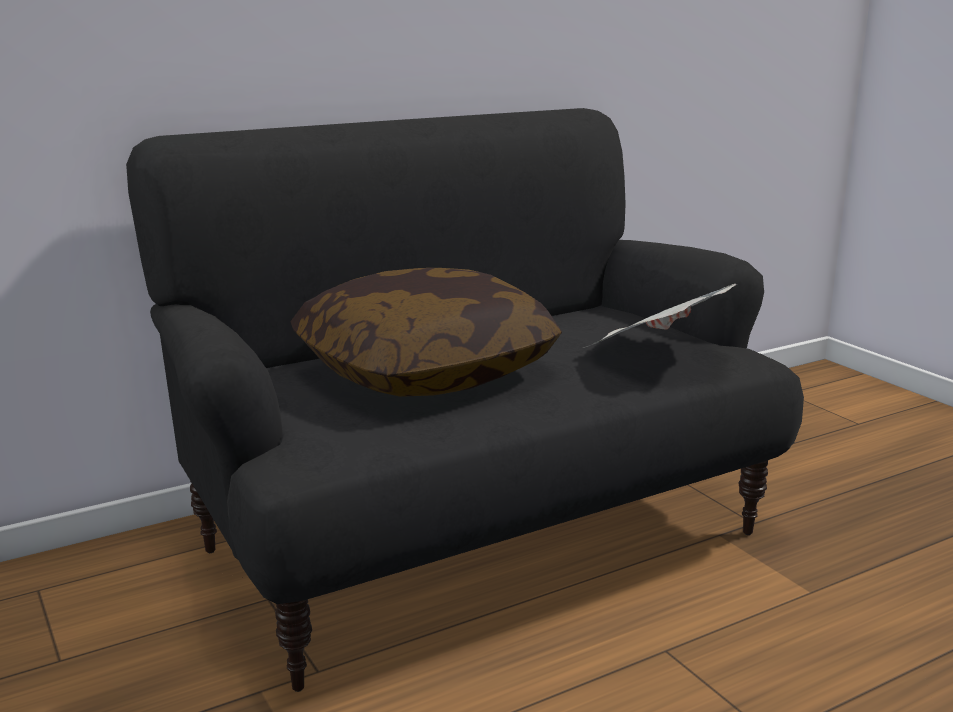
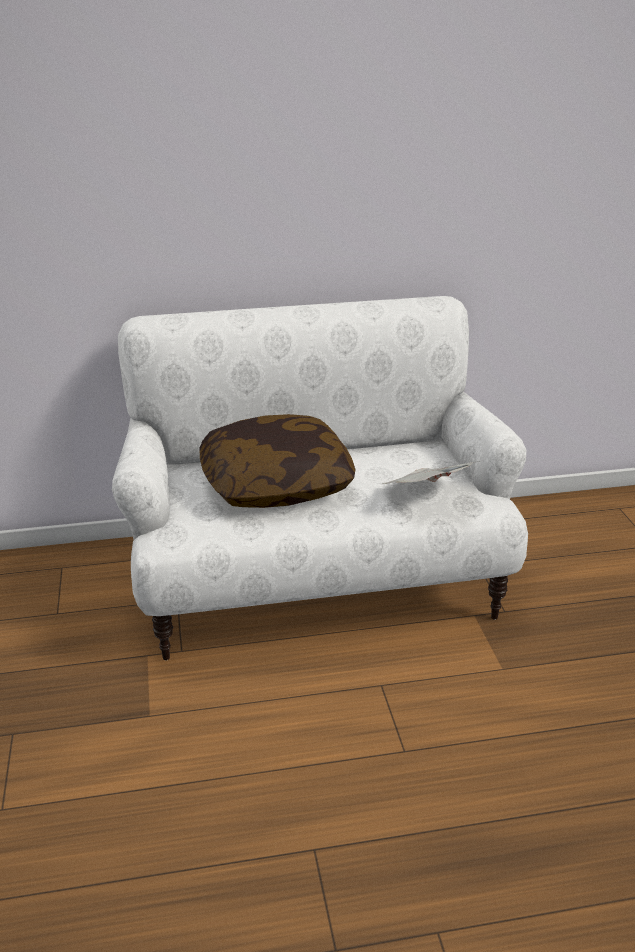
camera: 20 degrees right, 10 degrees up
black sofa [126,108,804,692] -> white sofa [112,296,528,660]

